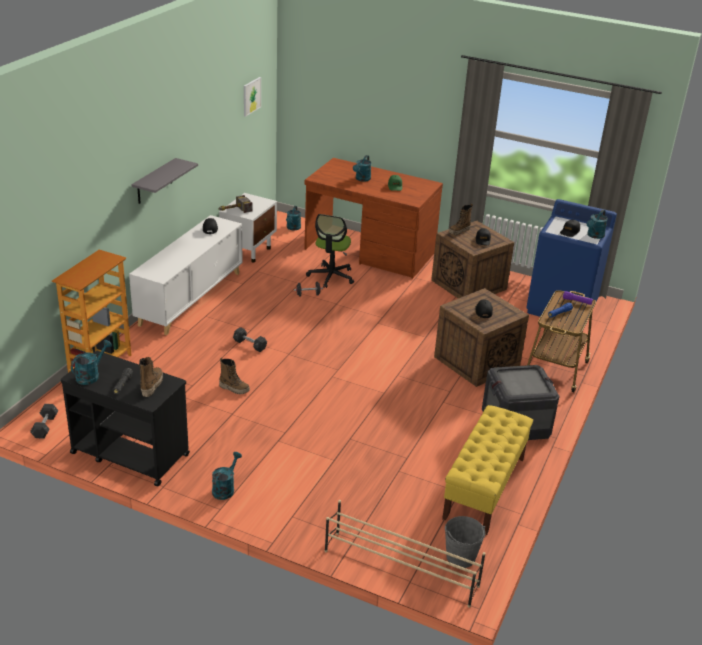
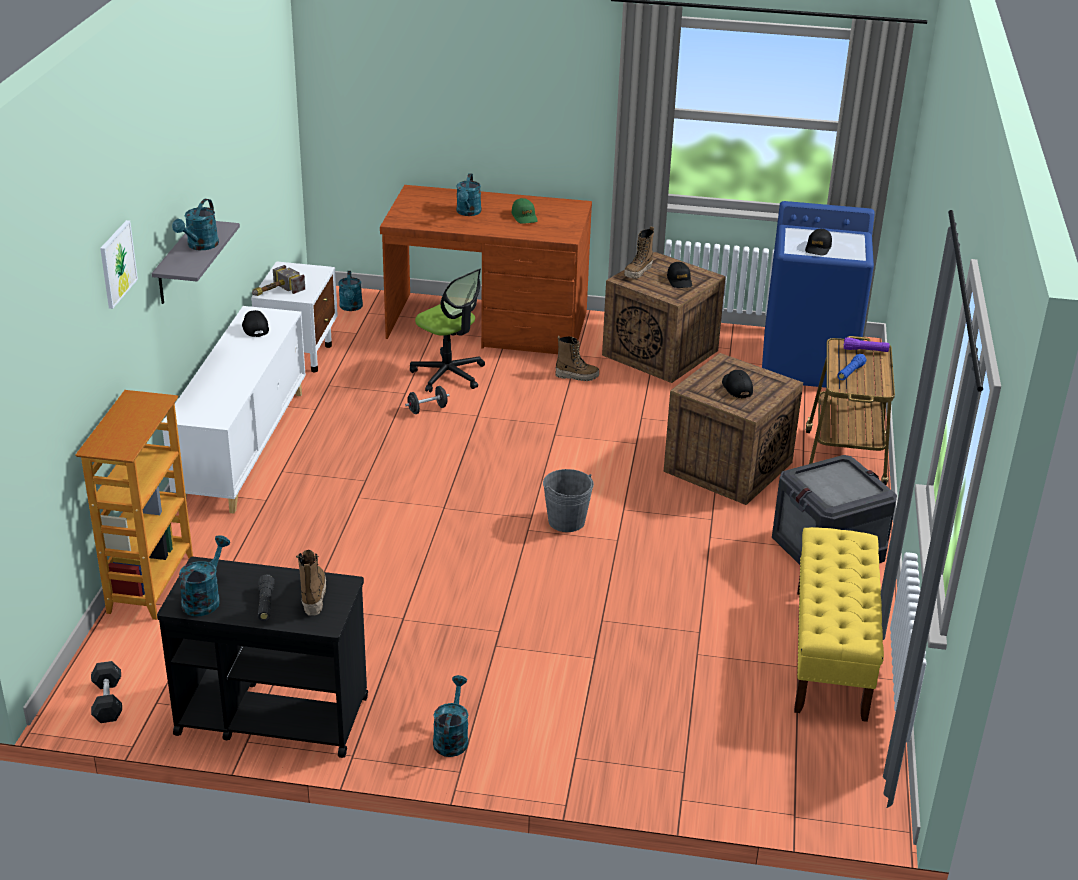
camera: 15 degrees left, 0 degrees up
boot [219,357,250,394] -> boot moved to [555,336,599,381]
grey dumbbell [233,327,267,352] -> none
picture [244,77,261,117] -> picture moved to [100,220,138,309]
office chair [306,214,354,288] -> office chair turned 45 degrees counterclockwise [410,268,485,392]
beige shoe rack [325,500,486,608] -> none
grey bucket [445,516,485,568] -> grey bucket moved to [543,469,594,532]
turquoise watering can [587,210,608,239] -> turquoise watering can moved to [172,199,219,250]

